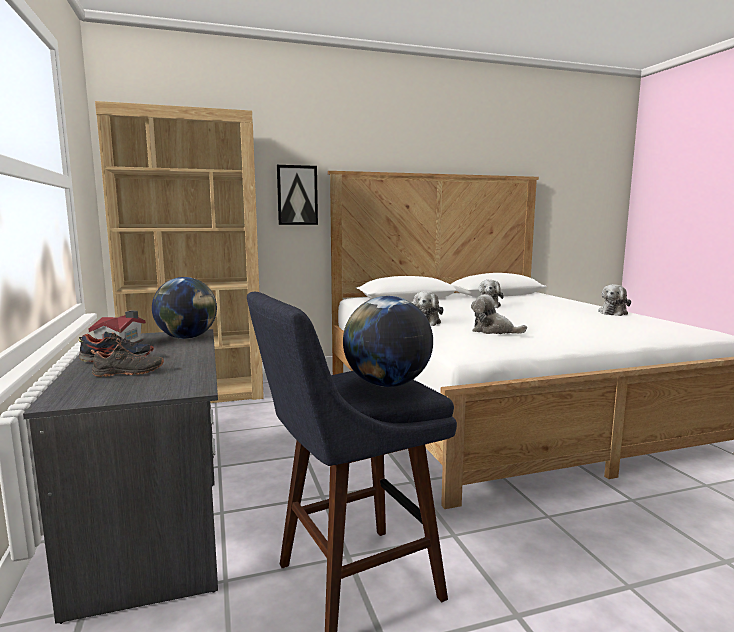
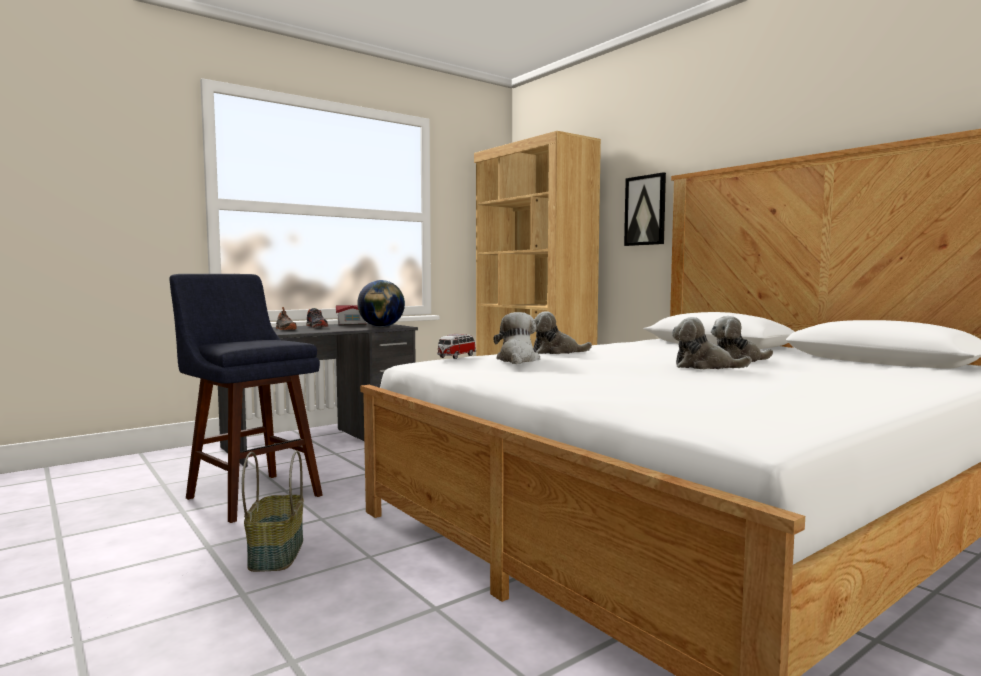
camera: 70 degrees right, 5 degrees down
globe [343,296,433,387] -> none
plush toy [598,284,631,316] -> plush toy moved to [672,317,752,369]
none -> basket [242,450,303,572]
none -> toy car [437,334,476,359]

